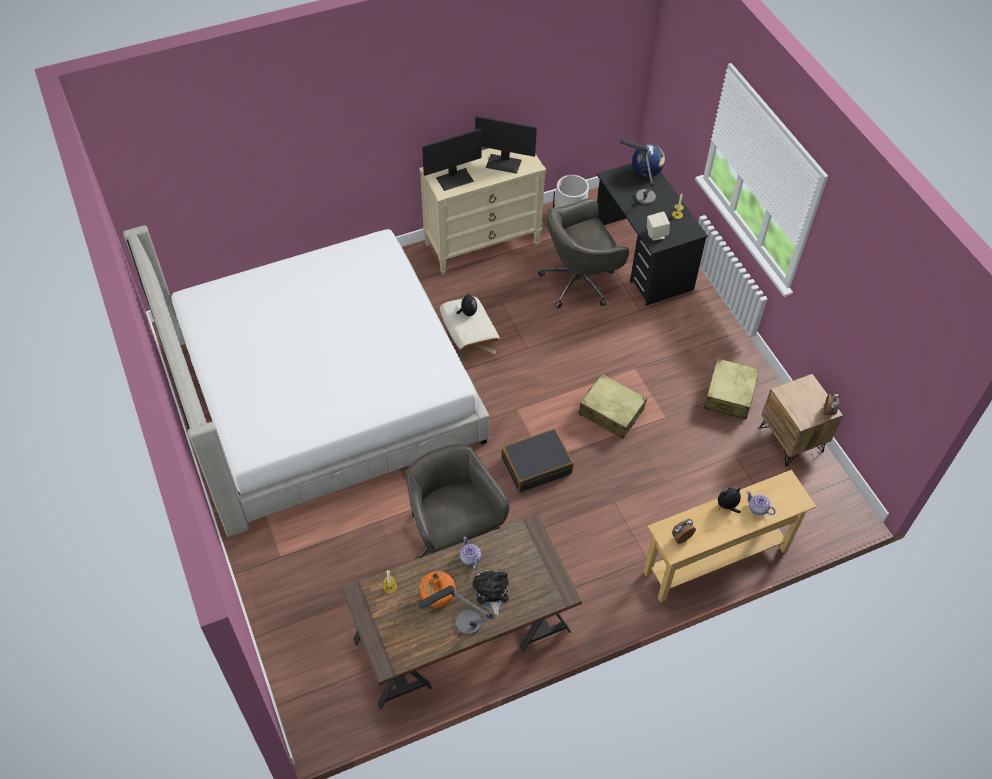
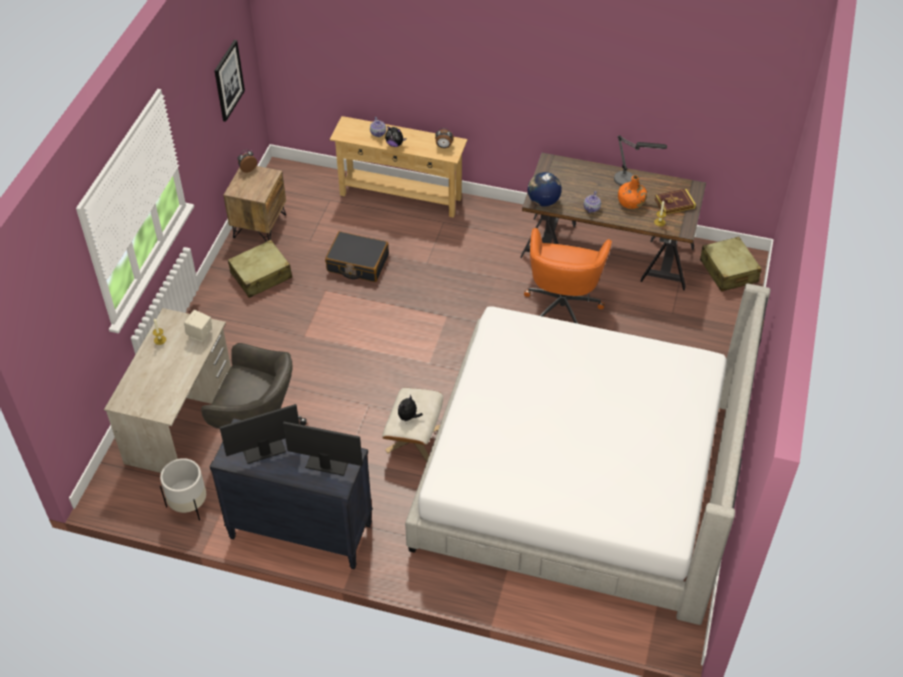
camera: 140 degrees left, 5 degrees down
grey office chair [406,444,509,560] -> orange office chair [524,228,612,324]
beige dresser [419,148,546,275] -> black dresser [210,418,373,569]
plush toy [473,570,509,617] -> none
monitor [475,116,537,174] -> monitor turned 75 degrees counterclockwise [220,404,299,464]
black suitcase [501,429,574,492] -> black suitcase moved to [325,231,389,282]
beige suitcase [578,374,647,439] -> beige suitcase moved to [700,237,762,292]
black desk [597,163,708,306] -> beige desk [104,308,231,473]
table lamp [620,139,656,205] -> none
globe [632,144,665,177] -> globe moved to [528,172,562,206]
none -> picture [214,40,245,122]
none -> book [655,189,696,215]

